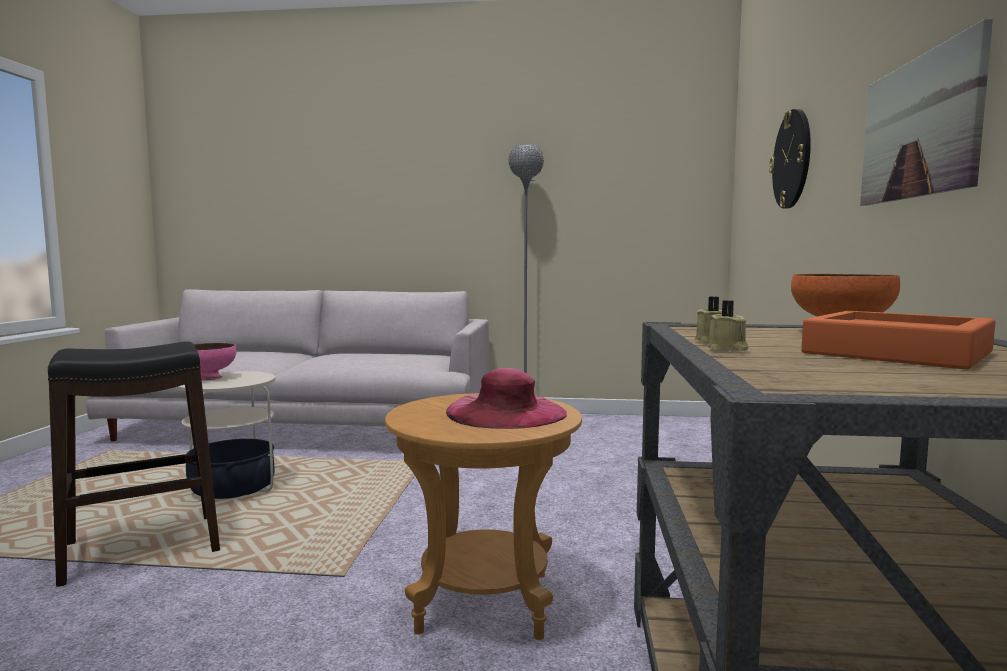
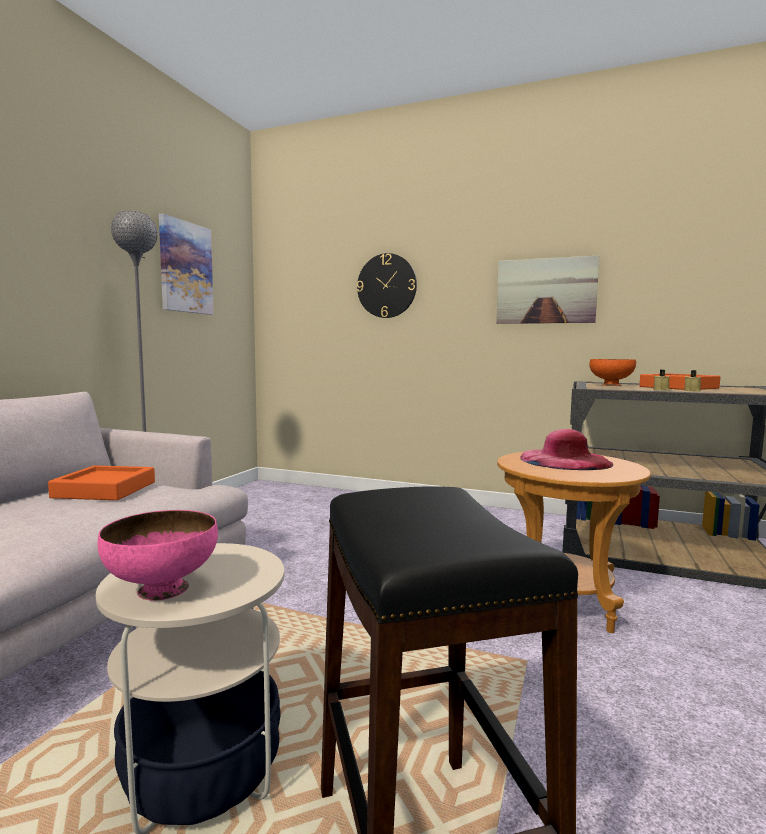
camera: 75 degrees left, 0 degrees up
none -> orange tray [48,465,155,500]
none -> picture [159,214,214,315]

